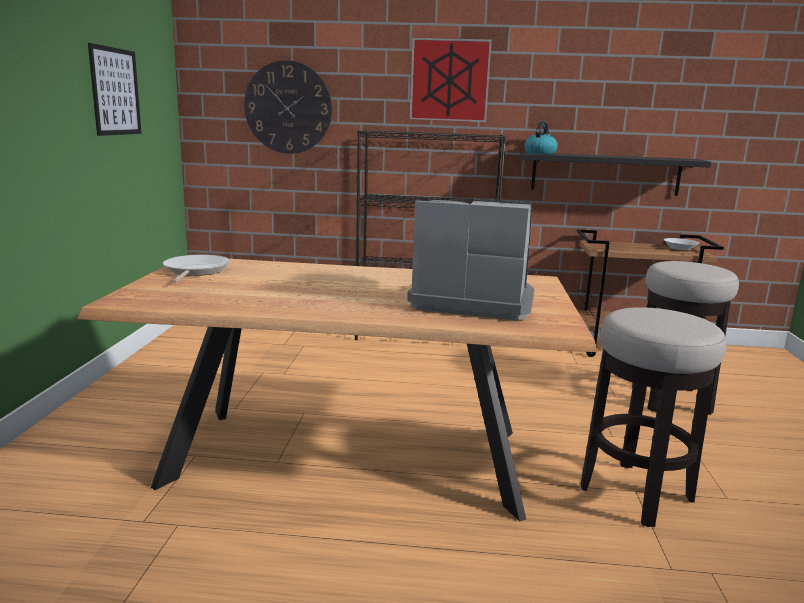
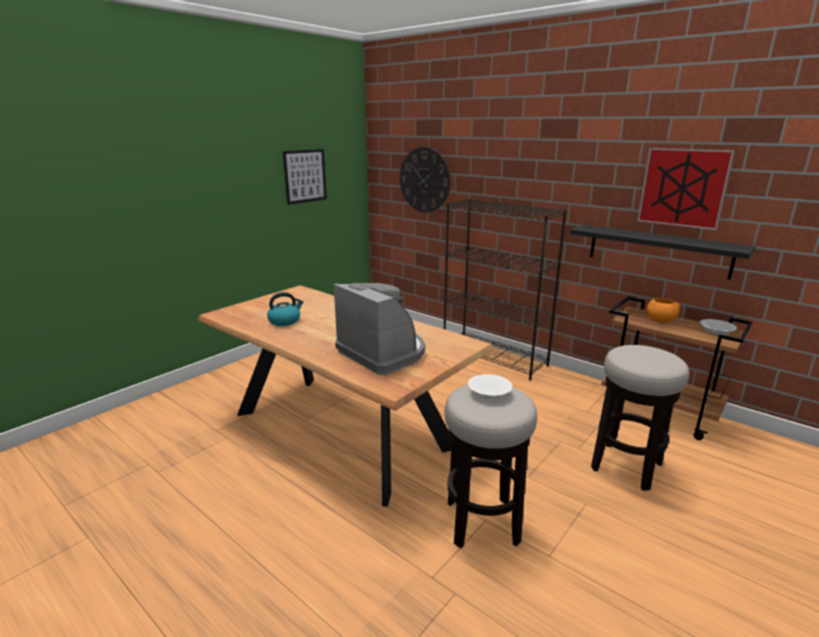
camera: 35 degrees right, 5 degrees up
frying pan [163,254,230,283] -> none
picture [410,38,492,122] -> picture moved to [637,148,735,230]
kettle [524,121,558,154] -> kettle moved to [267,292,304,326]
none -> white bowl [468,374,512,399]
none -> orange bowl [646,298,680,323]

